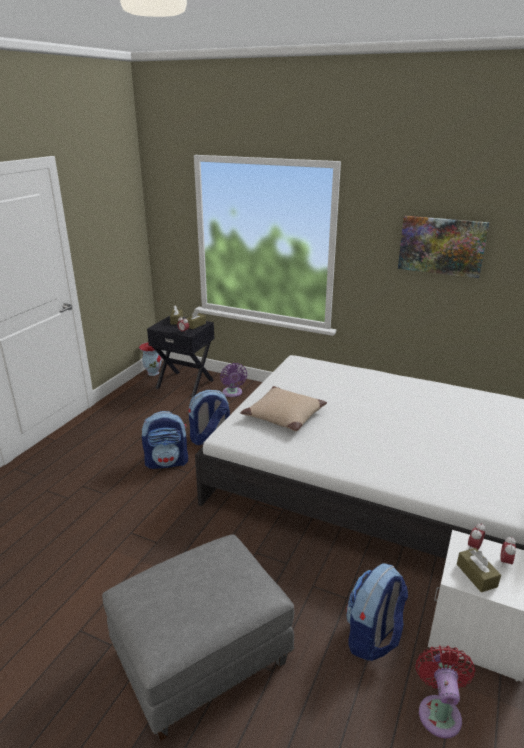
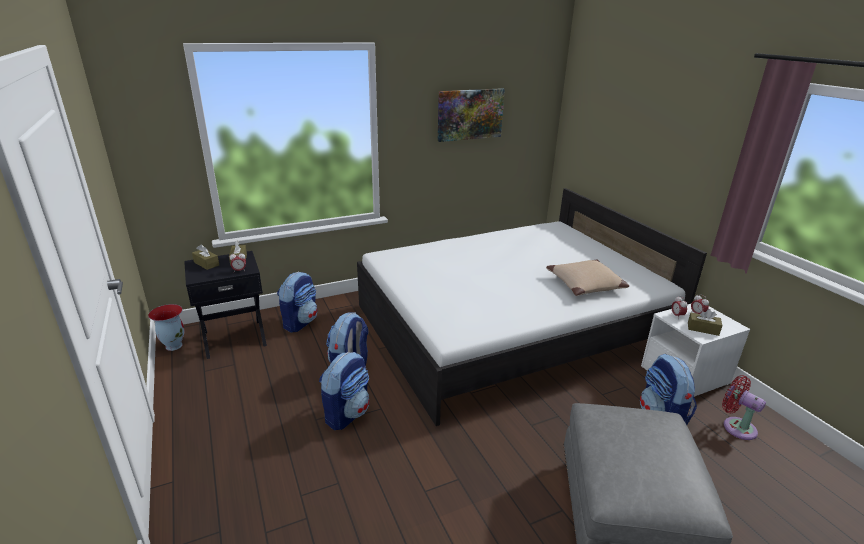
camera: 50 degrees left, 0 degrees up
purple fan [220,363,247,397] -> backpack [277,272,317,333]
beige pillow [240,386,327,431] -> beige pillow moved to [546,260,629,296]

